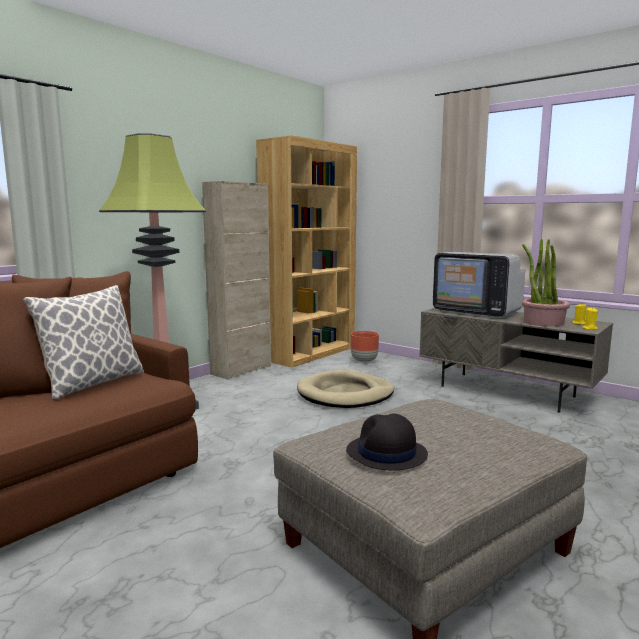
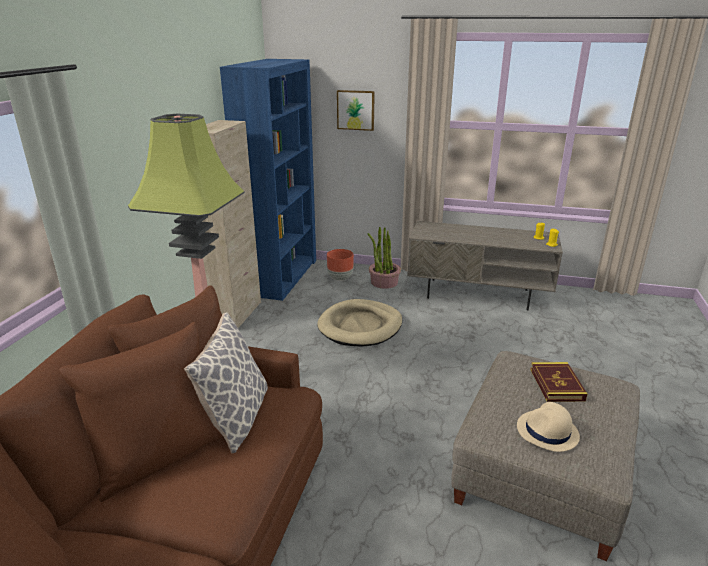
camera: 25 degrees left, 15 degrees up
brown bookcase [256,135,357,368] -> blue bookcase [220,59,316,301]
black hat [346,414,428,470] -> beige hat [517,402,580,452]
television [433,252,525,319] -> none
potted plant [522,239,570,327] -> potted plant moved to [368,227,401,289]
none -> picture [337,90,375,131]
none -> book [530,362,587,402]

